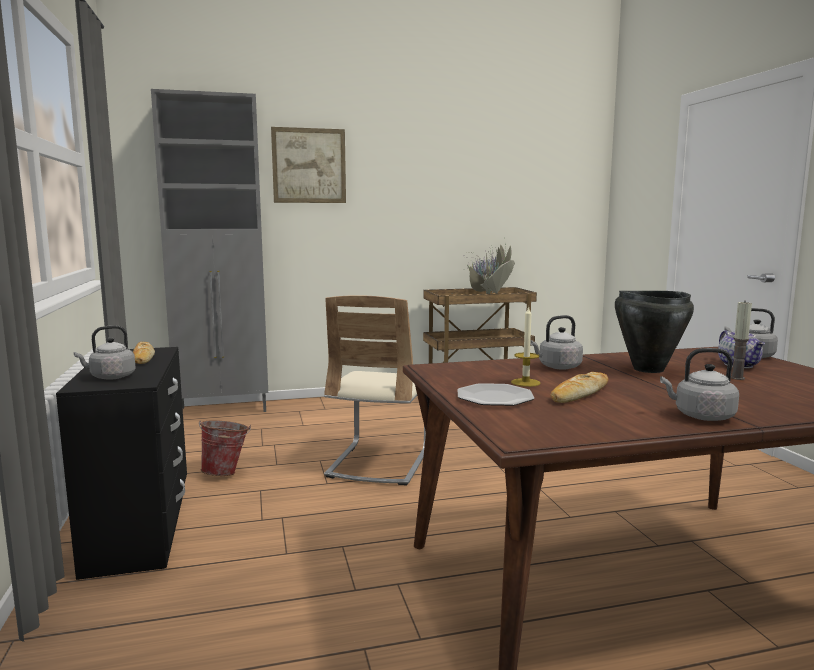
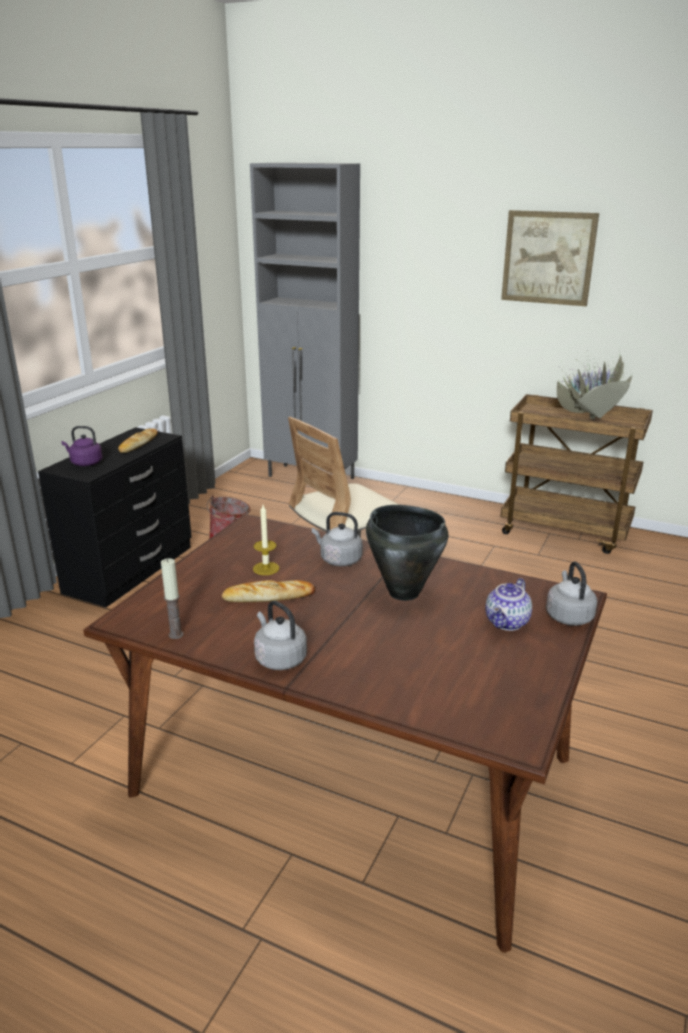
camera: 40 degrees right, 15 degrees up
grey kettle [74,325,135,380] -> purple kettle [62,426,102,466]
picture [271,127,346,203] -> picture moved to [501,210,599,306]
plate [457,383,534,406] -> none
candle [731,300,752,380] -> candle moved to [161,558,183,639]

